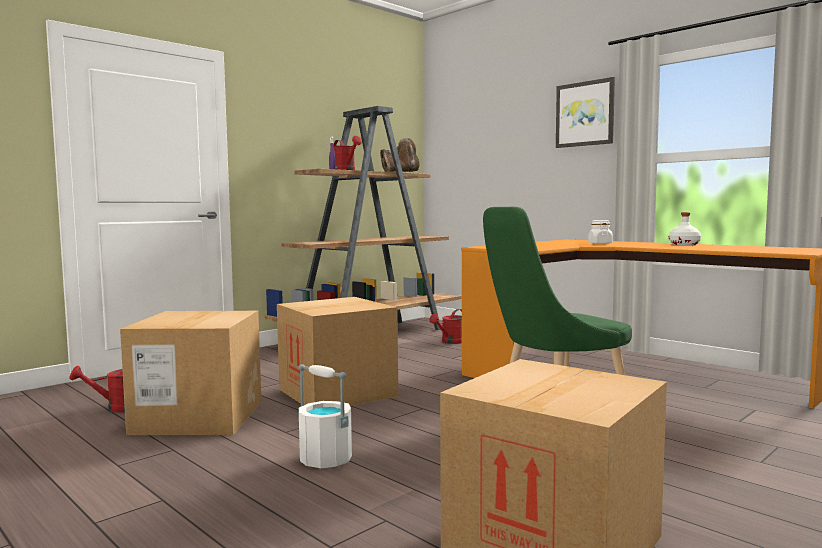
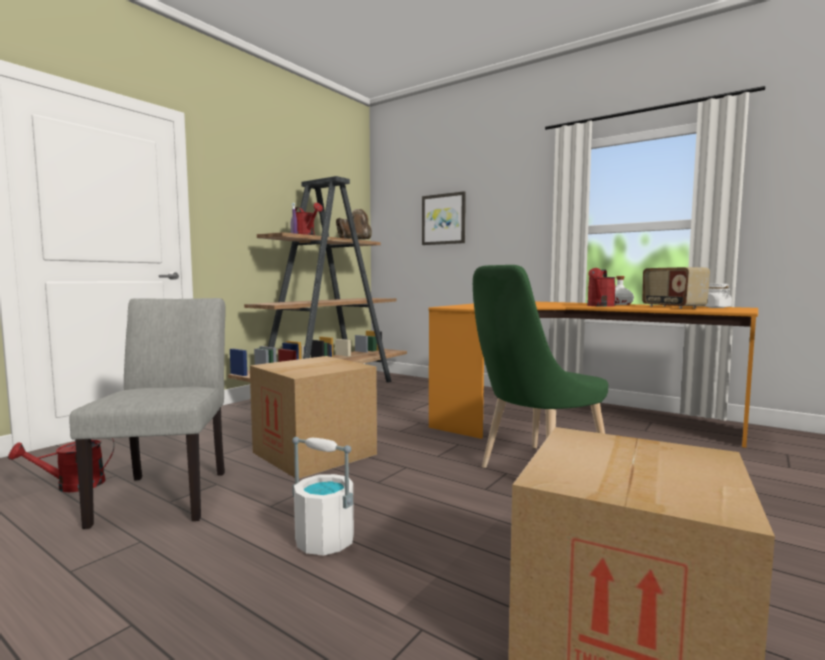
camera: 10 degrees left, 0 degrees up
cardboard box [120,311,261,435] -> grey chair [69,298,226,529]
red watering can [430,309,462,344] -> red watering can moved to [587,268,616,307]
picture [556,77,615,148] -> picture moved to [422,191,466,245]
white jar [588,220,613,244] -> white jar moved to [705,284,732,308]
none -> radio [642,267,710,309]

